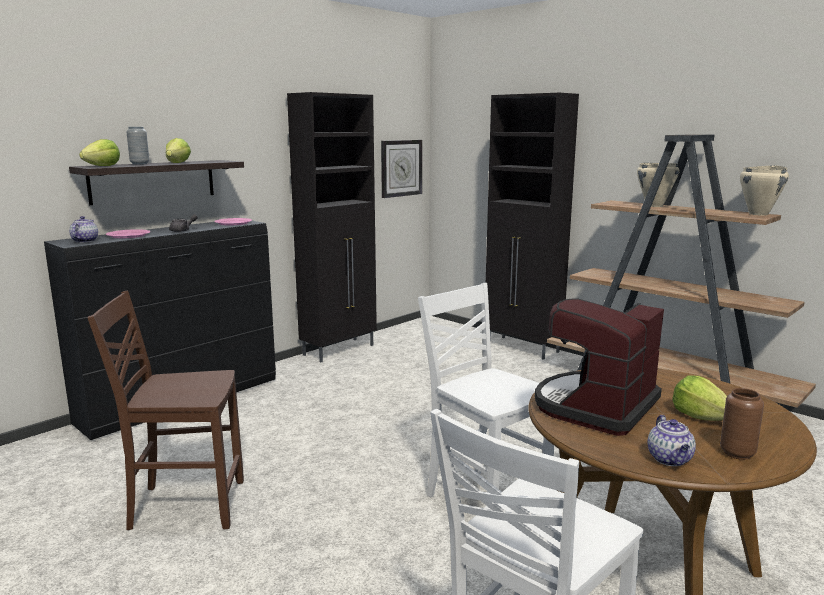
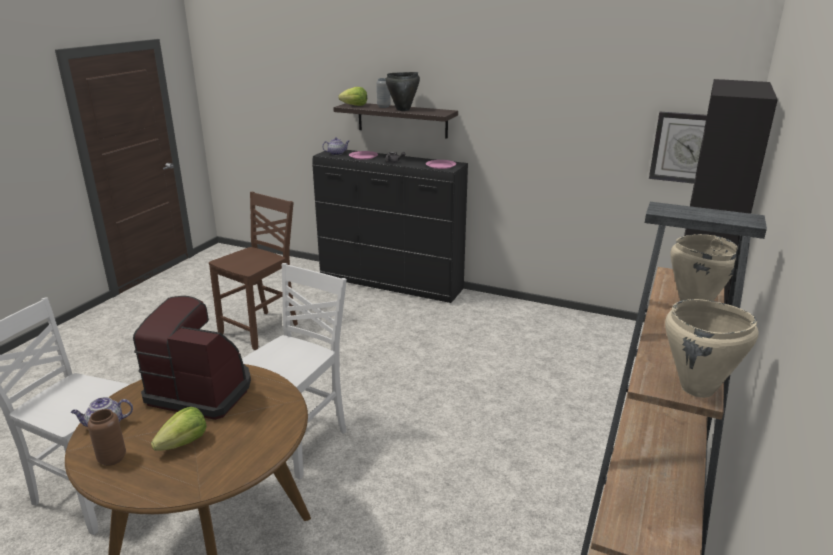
camera: 70 degrees right, 10 degrees up
brown chair [88,290,244,530] -> brown chair turned 60 degrees clockwise [209,192,298,350]
lettuce [166,138,191,163] -> black cooking pot [385,72,420,111]
black cabinet [287,92,377,362] -> none

